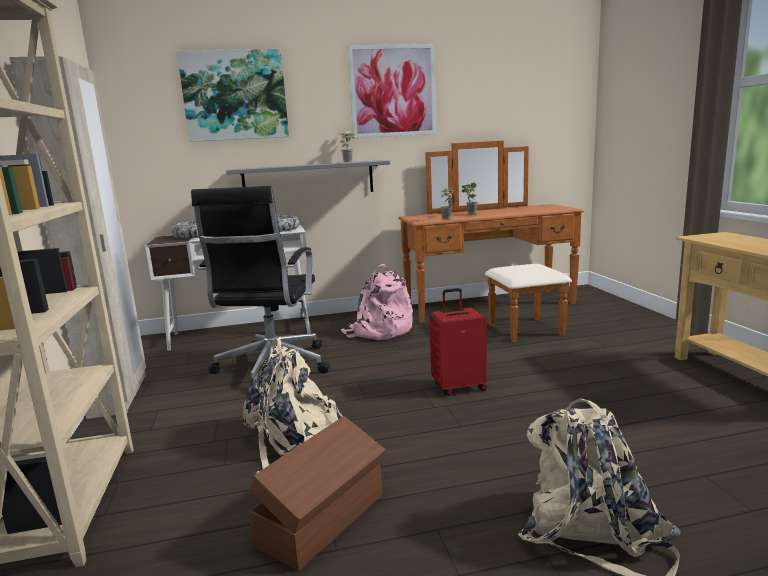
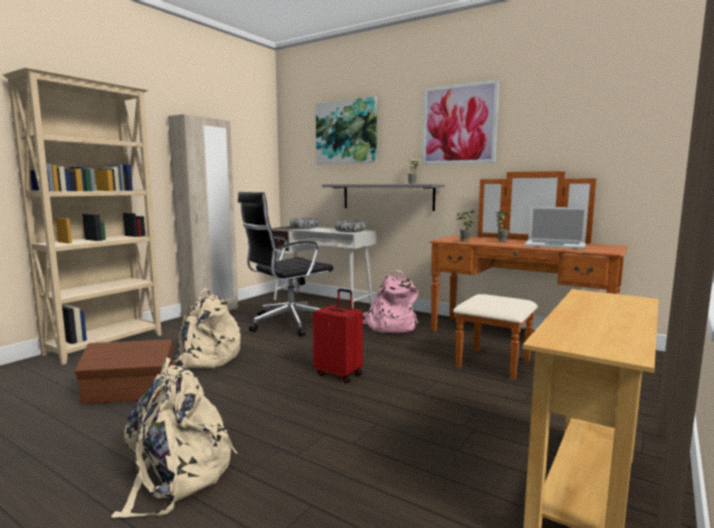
camera: 45 degrees right, 5 degrees down
none -> laptop [524,207,588,249]

